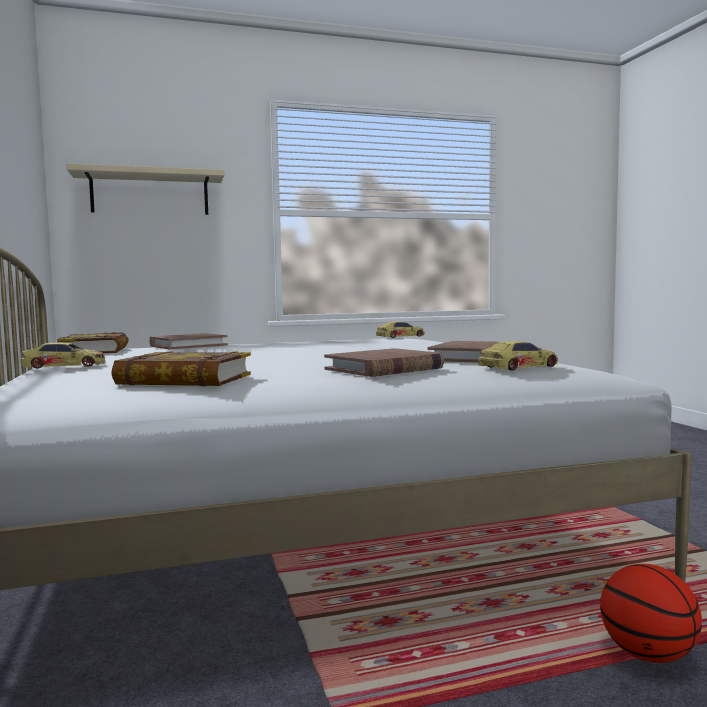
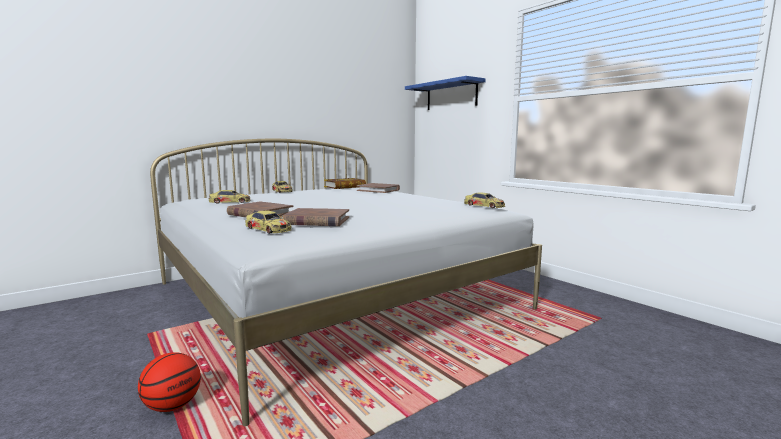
camera: 70 degrees right, 5 degrees up
beige shelf [66,163,225,215] -> blue shelf [405,76,486,110]
book [111,351,251,386] -> toy car [209,190,251,203]

